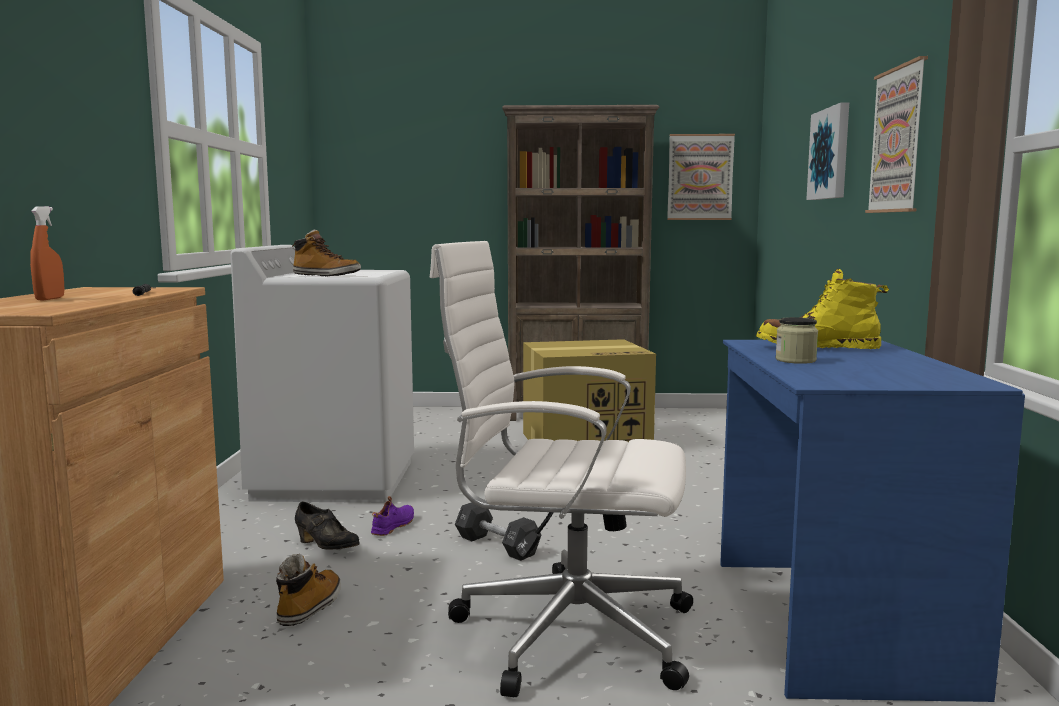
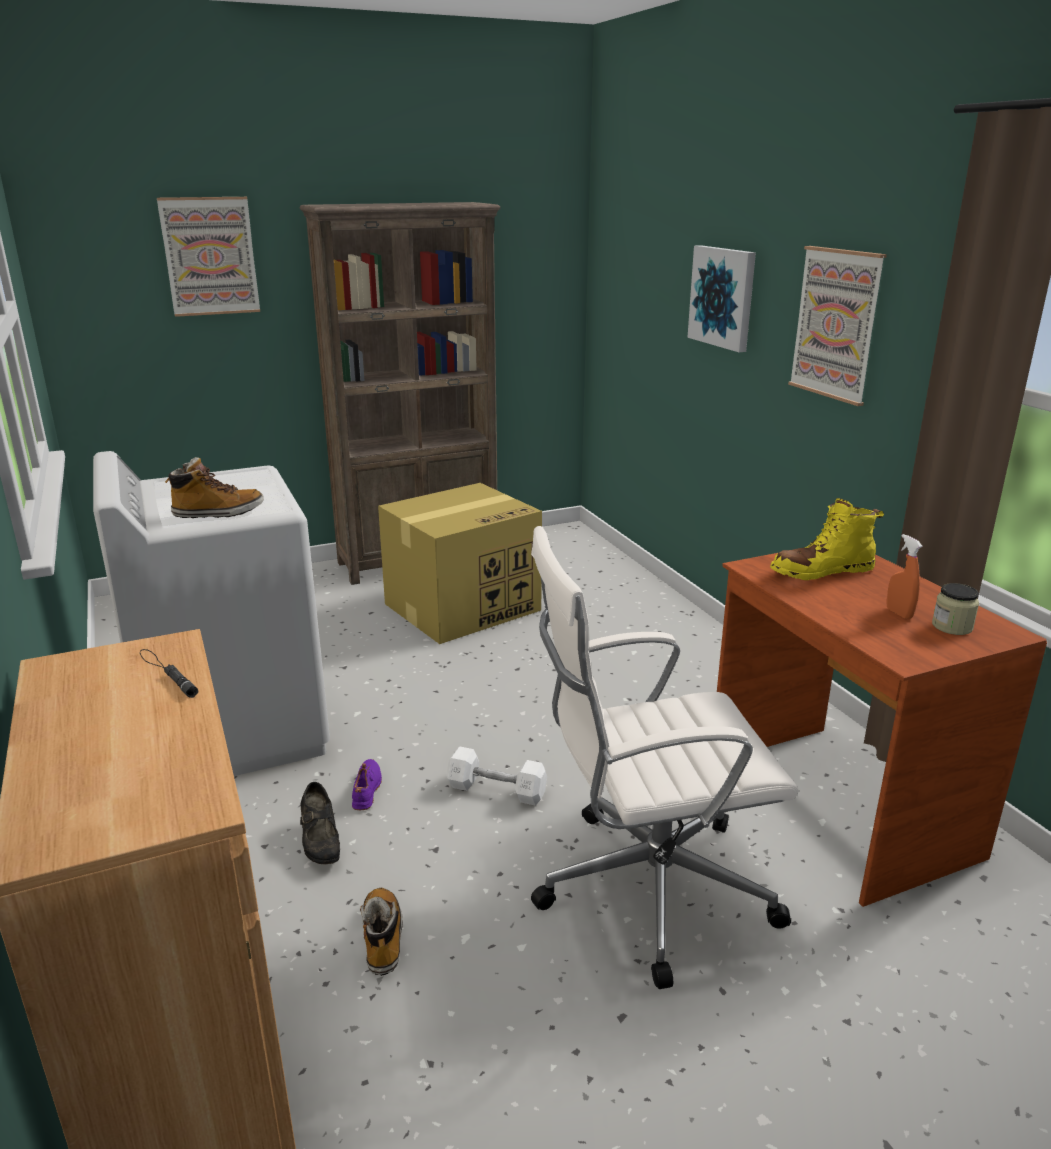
camera: 25 degrees left, 15 degrees up
orange spray bottle [30,206,64,300] -> orange spray bottle moved to [886,534,922,619]
black shoe [295,502,360,549] -> black shoe turned 60 degrees clockwise [300,782,340,864]
black dumbbell [455,502,541,561] -> white dumbbell [447,746,547,806]
picture [667,134,735,220] -> picture moved to [157,197,260,317]
blue desk [720,340,1025,702] -> brown desk [717,553,1047,907]
jar [775,317,818,364] -> jar moved to [932,583,979,635]

